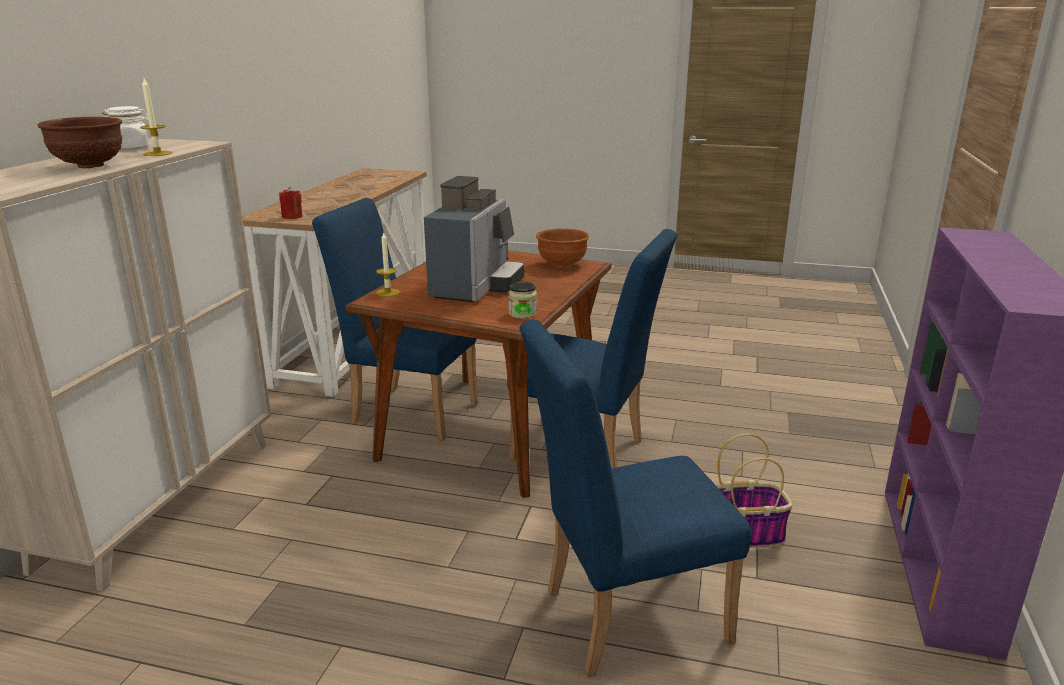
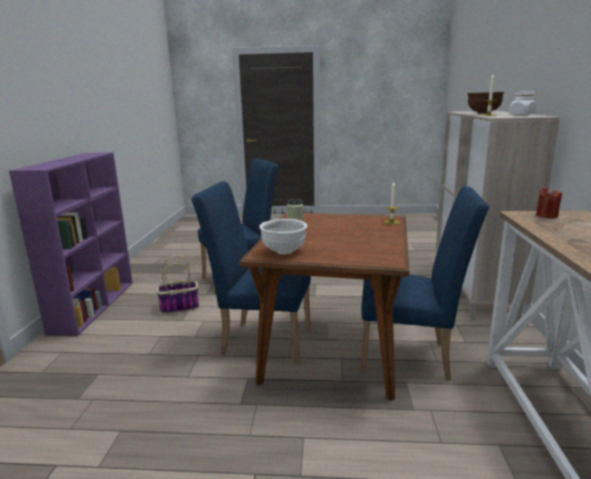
camera: 170 degrees right, 5 degrees down
coffee machine [424,176,524,302] -> none
brown bowl [536,229,589,267] -> white bowl [259,219,307,254]

